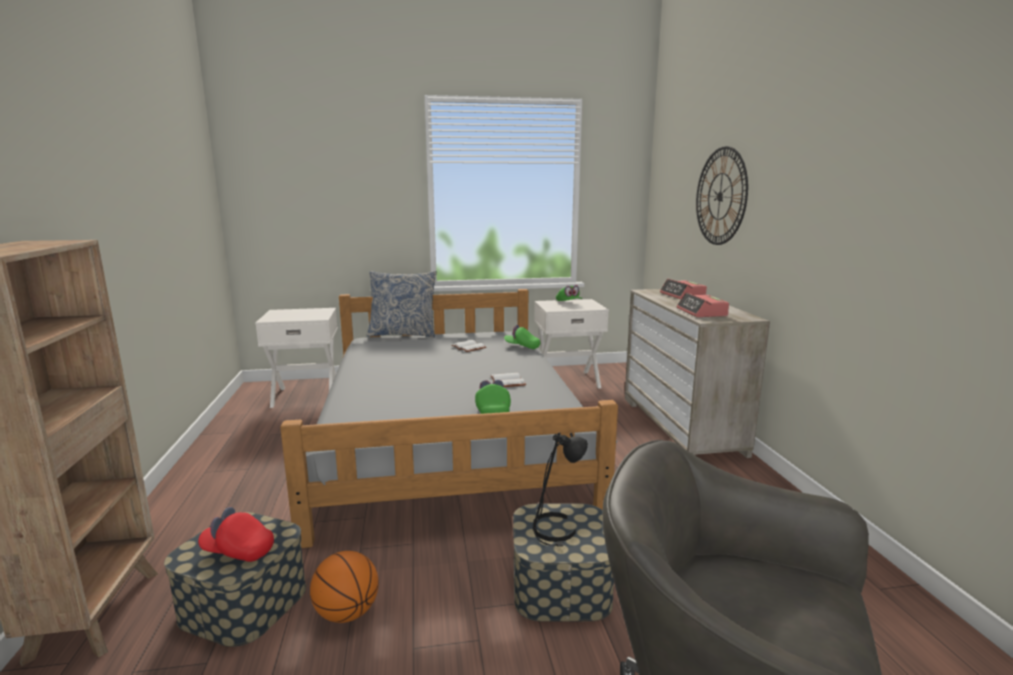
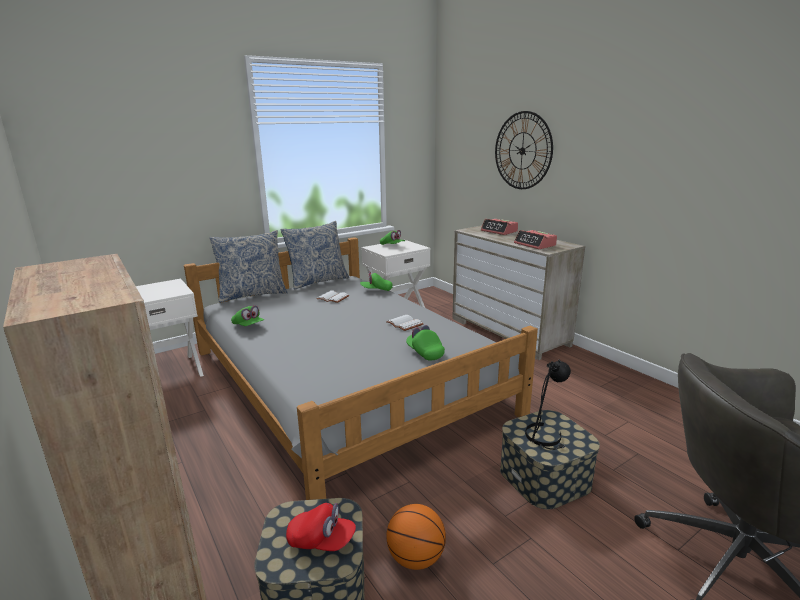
camera: 25 degrees left, 5 degrees up
red cap [198,507,274,562] -> red cap turned 150 degrees counterclockwise [286,503,356,551]
none -> green cap [231,306,264,326]
none -> pillow [280,221,349,290]

